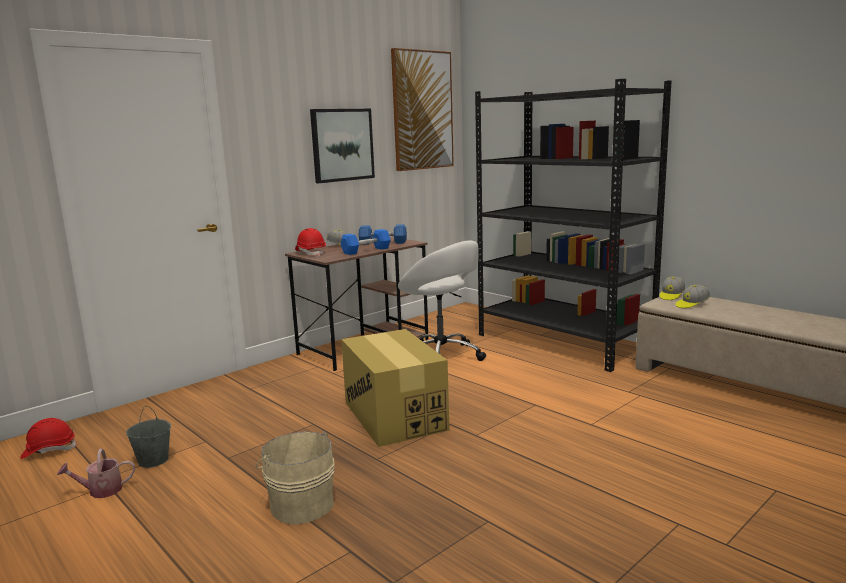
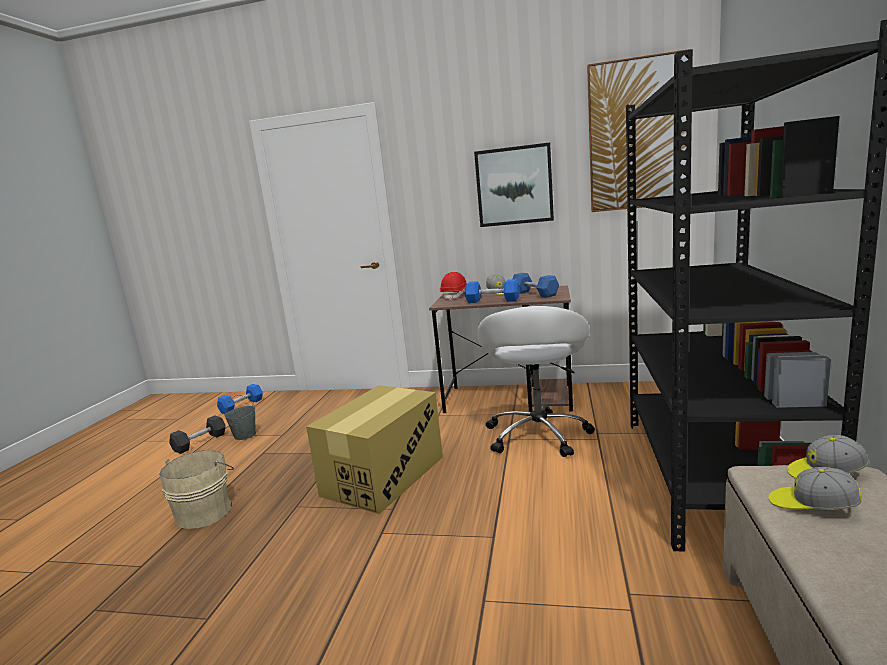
camera: 55 degrees right, 0 degrees up
red hard hat [20,418,78,459] -> blue dumbbell [217,384,263,414]
watering can [57,448,135,498] -> grey dumbbell [169,415,226,454]

